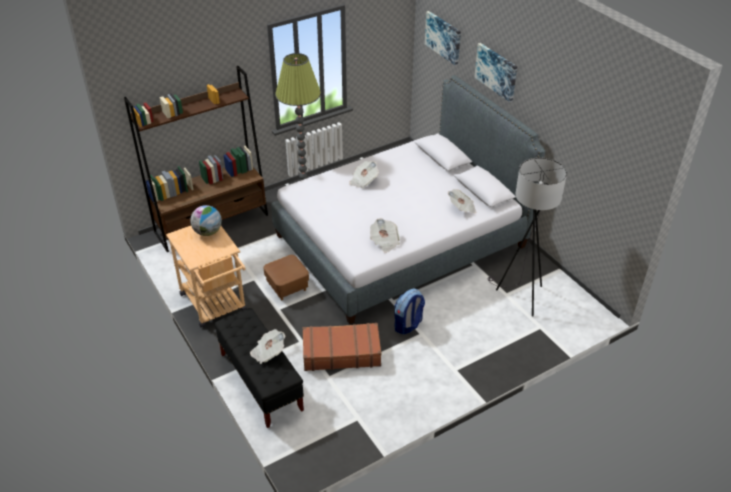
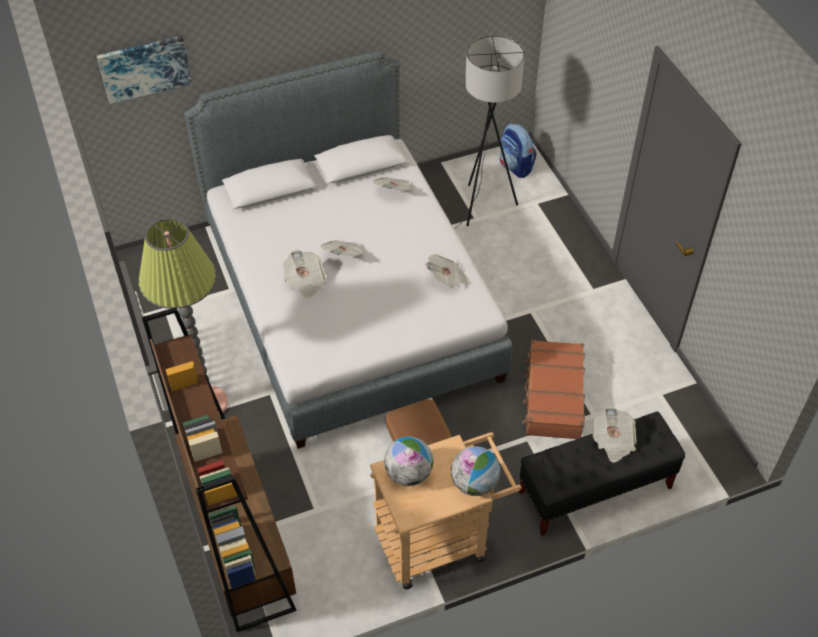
camera: 80 degrees left, 10 degrees up
backpack [394,288,425,334] -> backpack moved to [500,123,537,178]
picture [474,43,517,102] -> none
none -> newspaper [321,240,363,256]
none -> globe [451,446,500,496]

